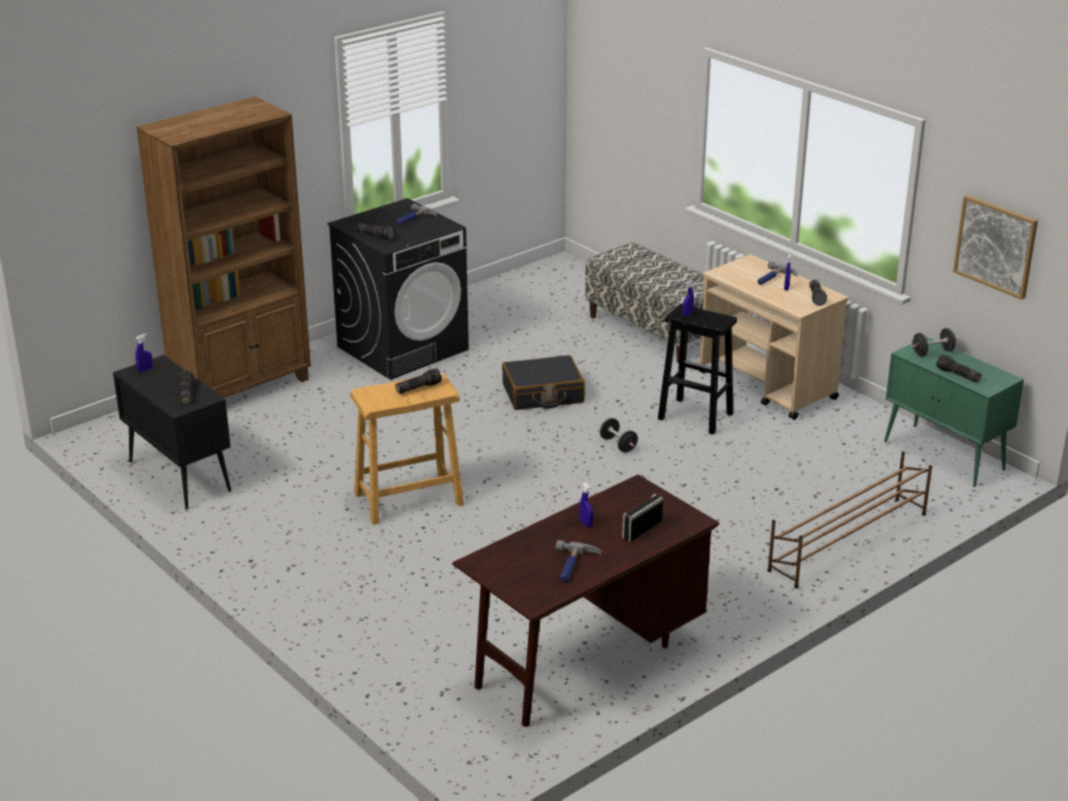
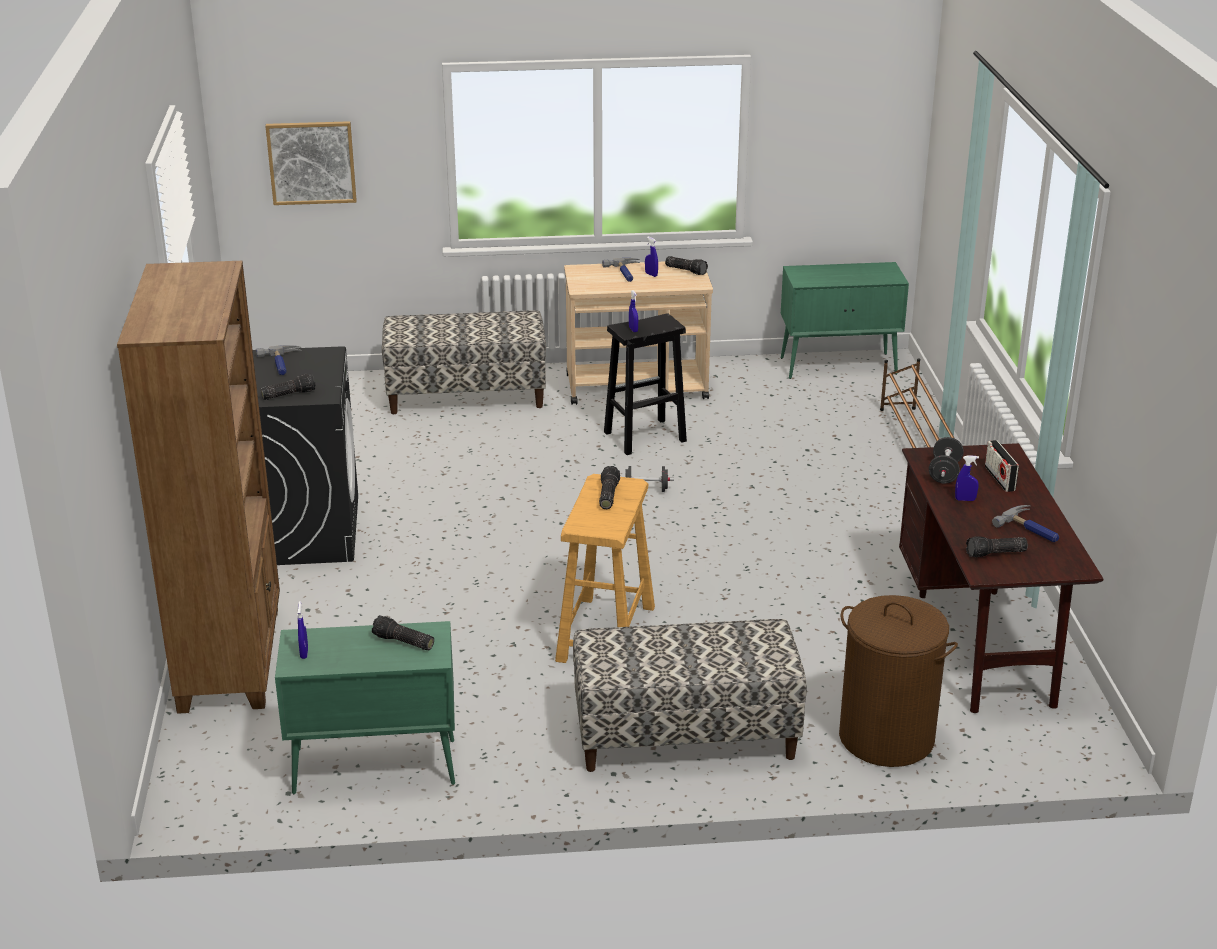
camera: 55 degrees left, 0 degrees up
black cabinet [113,355,231,509] -> green cabinet [275,621,455,794]
black suitcase [502,355,585,410] -> none
black dumbbell [911,328,957,357] -> black dumbbell moved to [929,437,964,484]
flashlight [936,354,981,383] -> flashlight moved to [966,536,1028,558]
picture [953,195,1038,300] -> picture moved to [265,121,357,205]
none -> bench [573,619,807,772]
none -> brown laundry basket [839,595,958,767]

